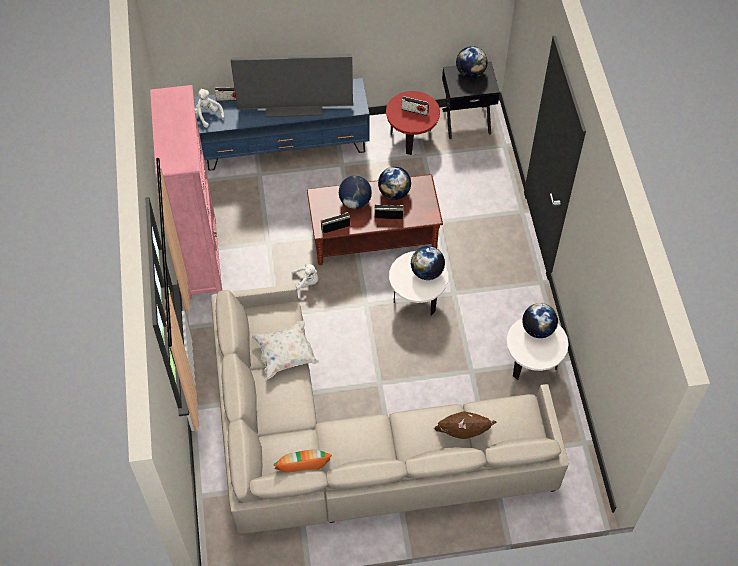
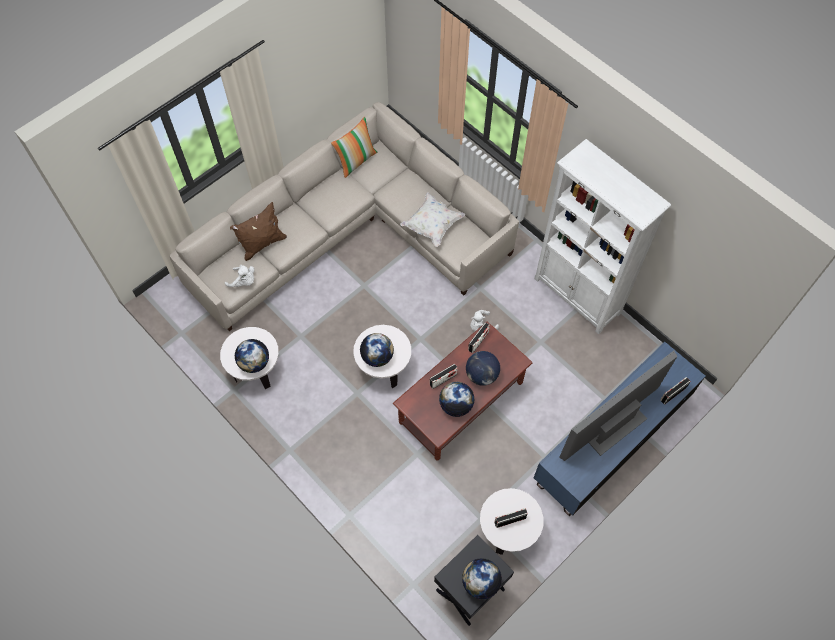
camera: 145 degrees right, 5 degrees up
pink bookcase [150,85,222,300] -> white bookcase [534,139,671,334]
white plush toy [195,88,224,128] -> white plush toy moved to [225,265,254,287]
red side table [386,91,440,155] -> white side table [480,488,543,555]

